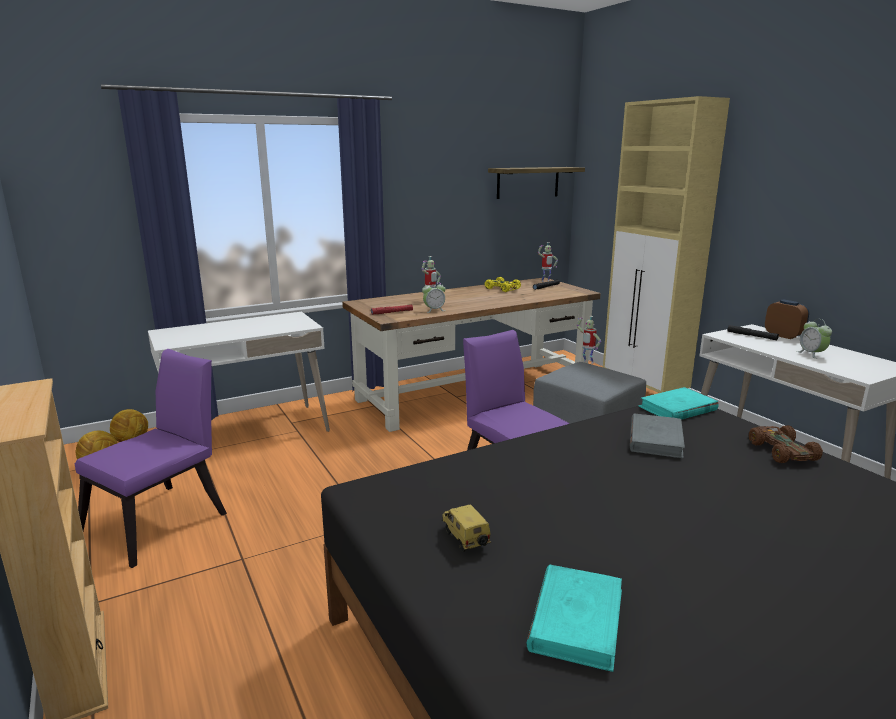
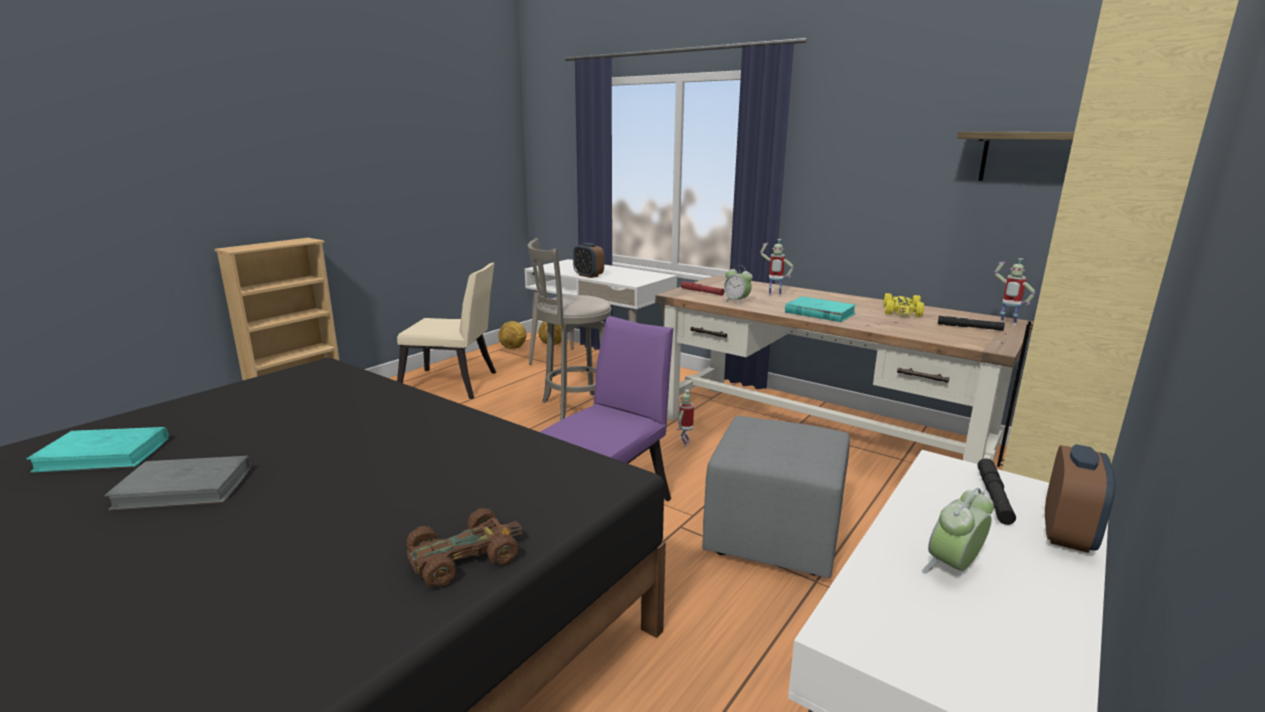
camera: 65 degrees right, 0 degrees up
purple chair [75,349,227,568] -> beige chair [397,263,496,399]
toy car [442,505,491,552] -> none
toy robot [577,316,601,364] -> toy robot moved to [677,389,694,447]
grey book [630,413,685,458] -> grey book moved to [104,456,251,510]
turquoise book [638,387,719,420] -> turquoise book moved to [785,296,856,322]
none -> grey stool [528,238,612,421]
none -> alarm clock [573,243,604,278]

